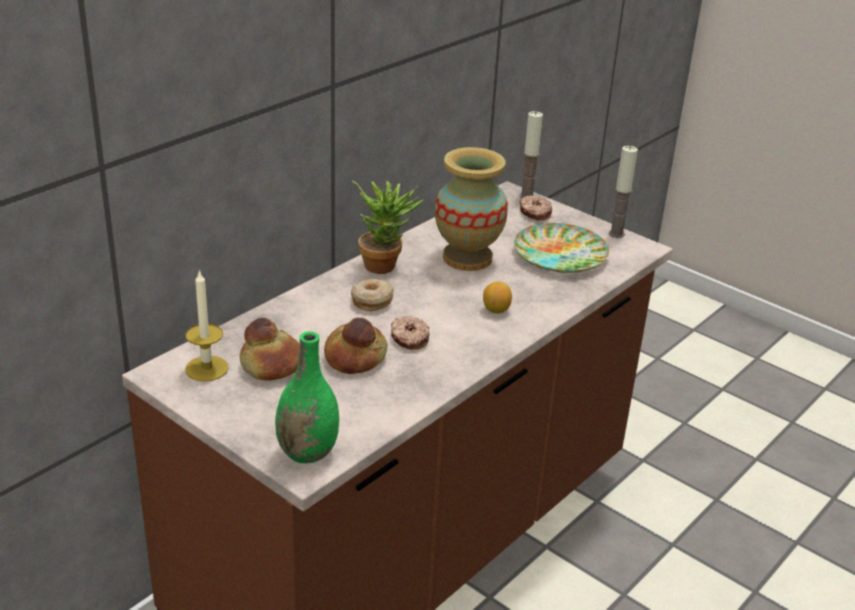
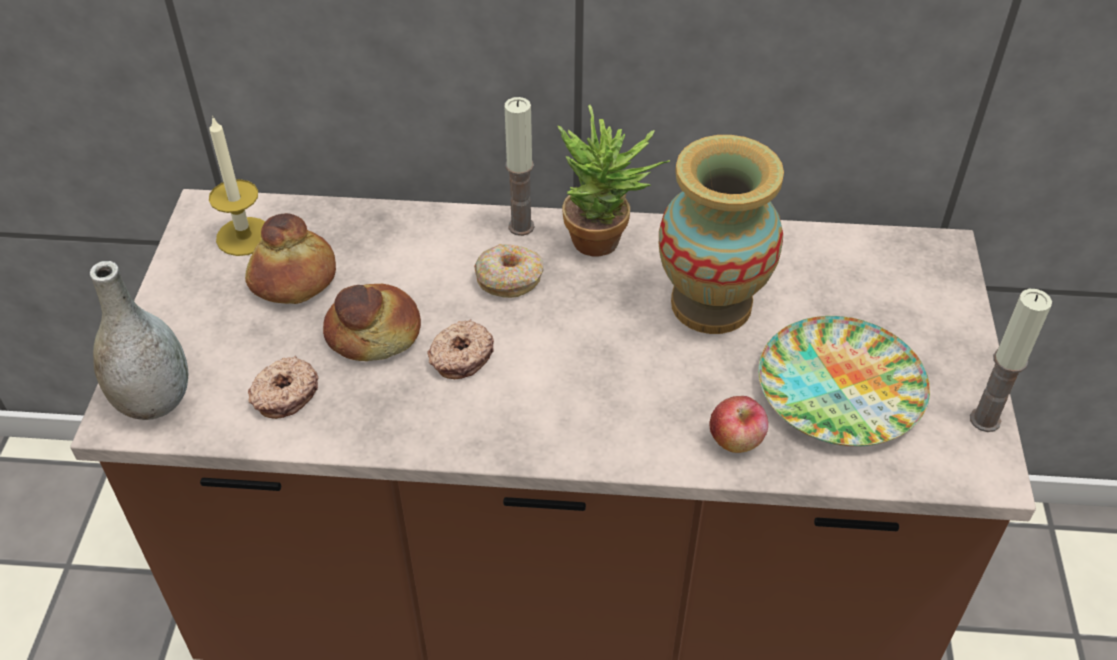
camera: 55 degrees right, 15 degrees up
green vase [275,331,339,463] -> grey vase [90,261,188,420]
lemon [483,282,512,313] -> none
candle [520,111,543,198] -> candle moved to [505,97,534,236]
donut [520,195,552,221] -> donut moved to [248,356,318,419]
none -> apple [709,396,768,453]

